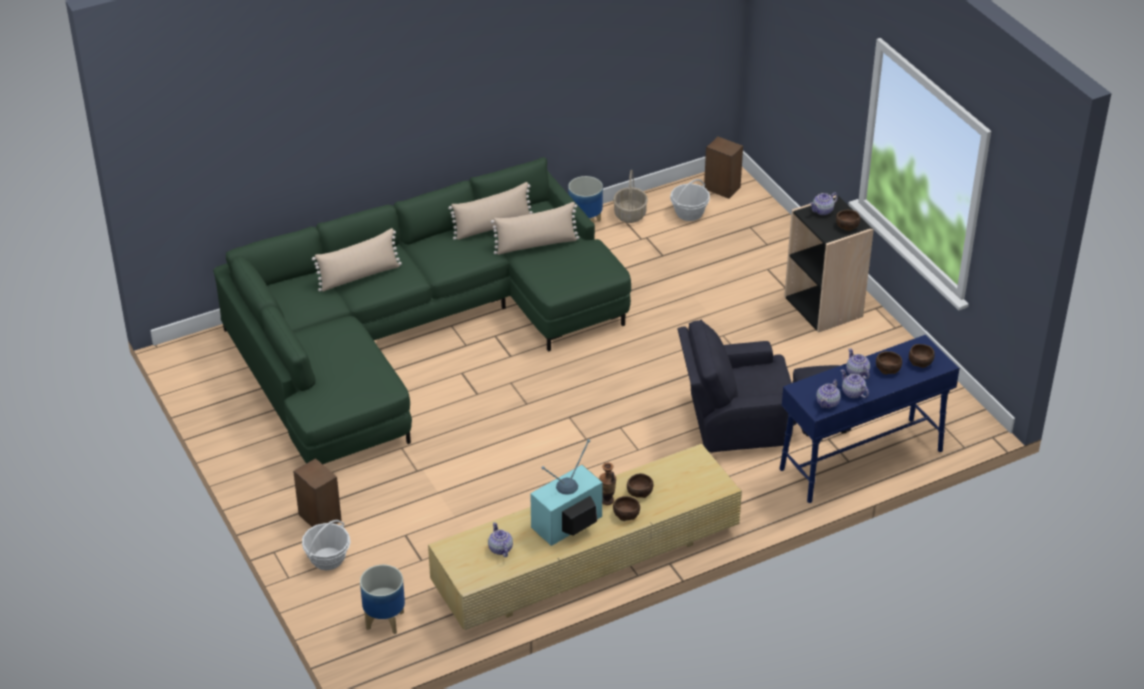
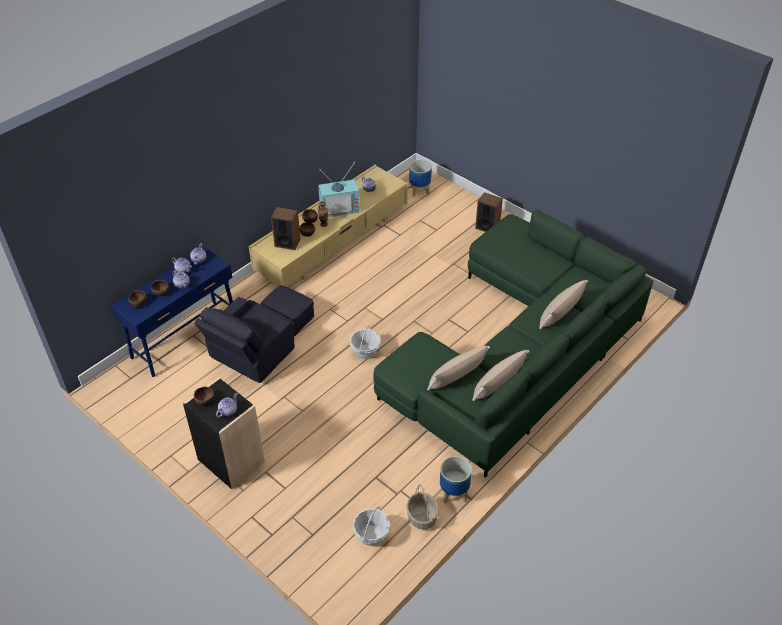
camera: 160 degrees right, 5 degrees up
basket [302,520,351,570] -> basket moved to [350,326,381,359]
television [530,439,603,546] -> television turned 45 degrees clockwise [318,162,360,217]
black armchair [678,320,851,452] -> black armchair turned 150 degrees clockwise [194,285,314,383]
speaker [704,137,743,199] -> speaker moved to [271,207,301,250]

